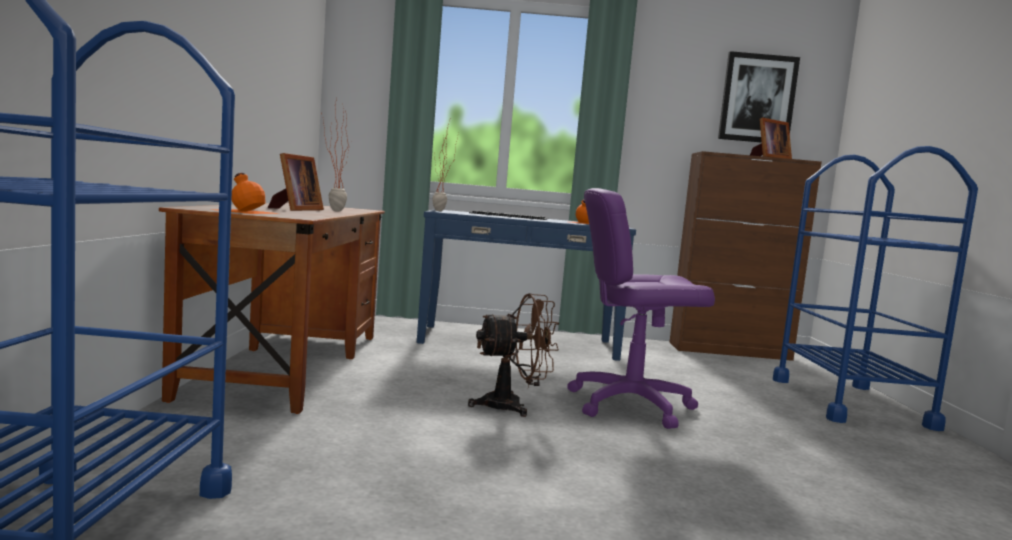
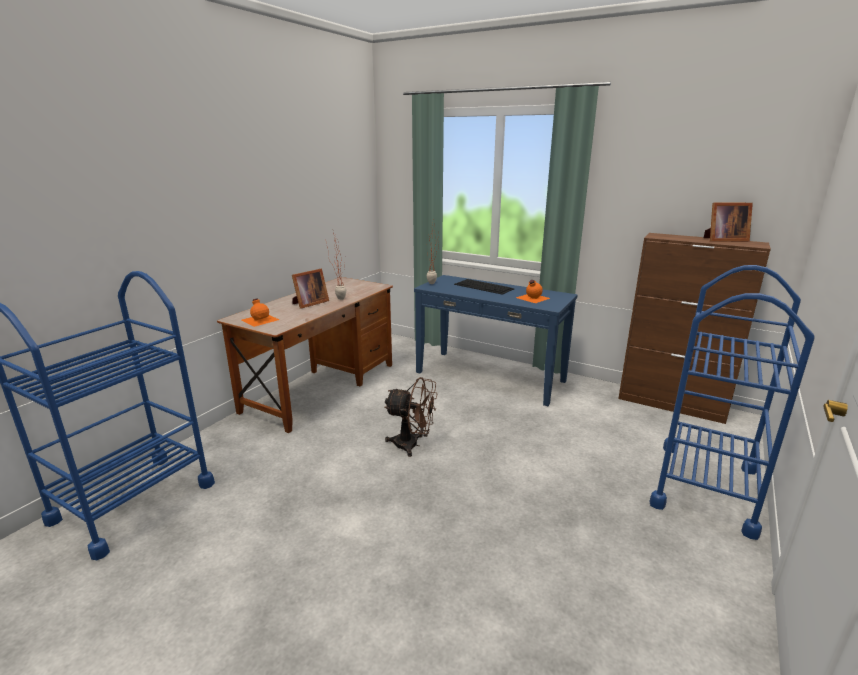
camera: 30 degrees right, 15 degrees up
purple office chair [567,188,715,429] -> none
picture [718,51,800,143] -> none

